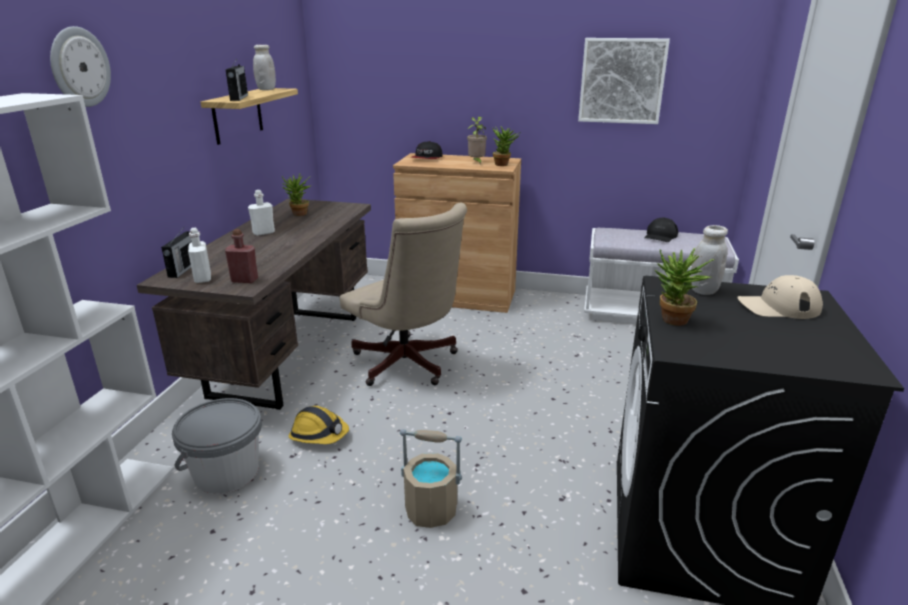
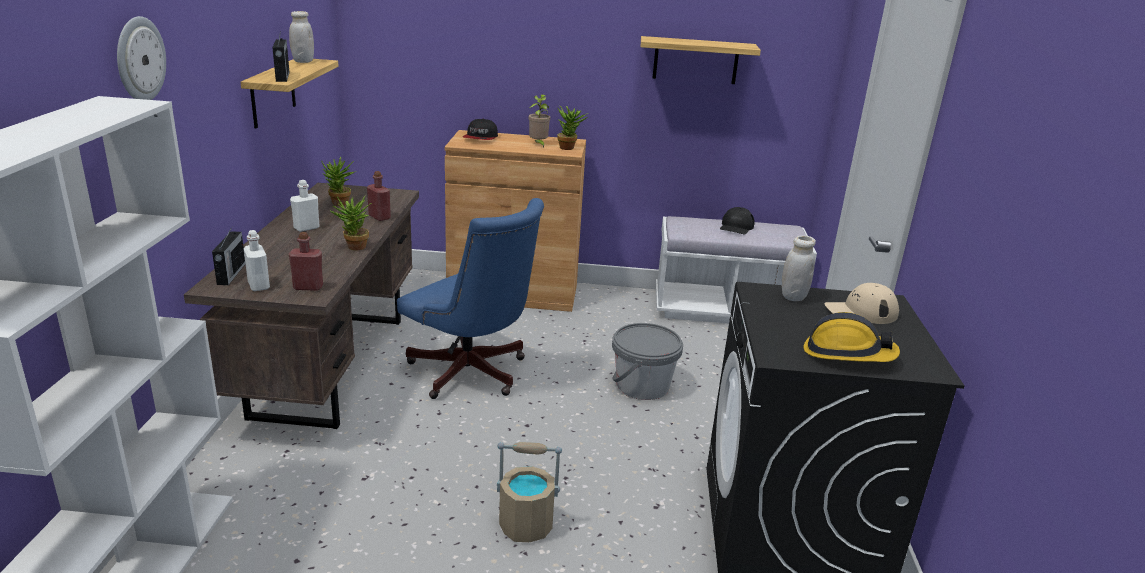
camera: 10 degrees left, 0 degrees up
grey bucket [172,398,262,494] -> grey bucket moved to [612,323,683,400]
hard hat [289,406,349,444] -> hard hat moved to [804,312,900,362]
beige office chair [340,203,467,386] -> blue office chair [397,198,544,399]
picture [578,38,670,124] -> shelf [641,36,761,84]
potted plant [655,248,715,326] -> potted plant moved to [330,196,372,250]
none -> red bottle [367,171,391,221]

